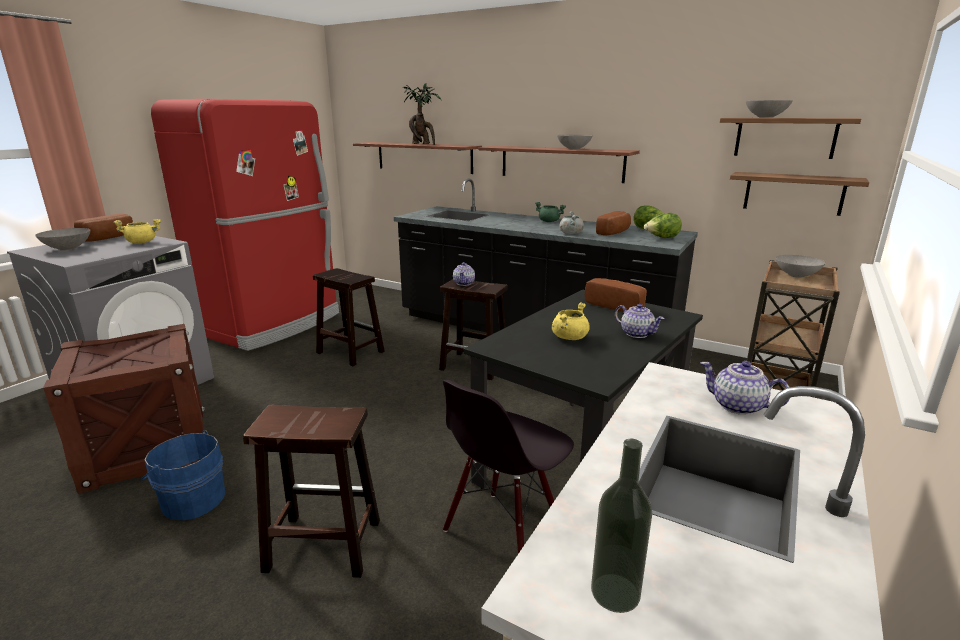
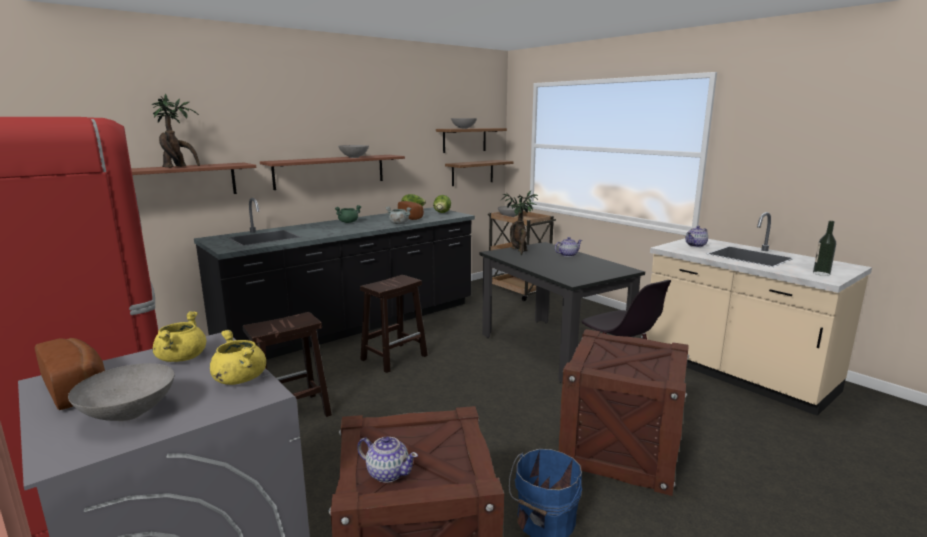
camera: 70 degrees left, 5 degrees down
brown stool [243,405,380,578] -> crate [559,329,689,496]
teapot [453,262,475,286] -> teapot moved to [357,436,418,483]
yellow cooking pot [552,303,590,340] -> yellow cooking pot moved to [210,330,266,385]
bread [585,278,647,312] -> potted plant [500,191,538,255]

